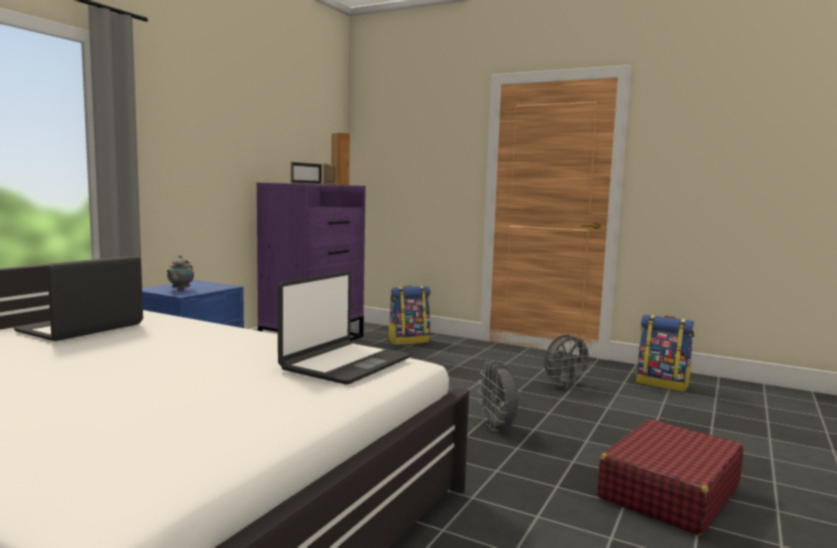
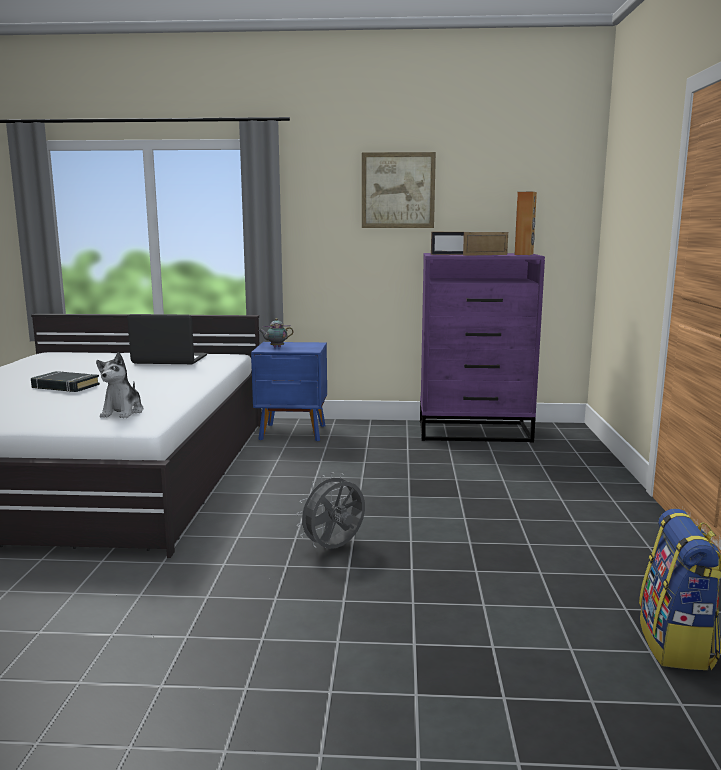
camera: 65 degrees right, 5 degrees up
laptop [278,271,410,385] -> plush toy [96,352,143,418]
backpack [388,285,430,345] -> none
grey fan [544,334,593,388] -> none
red suitcase [597,419,743,536] -> none
none -> black book [31,371,100,392]
none -> picture [362,152,436,228]

